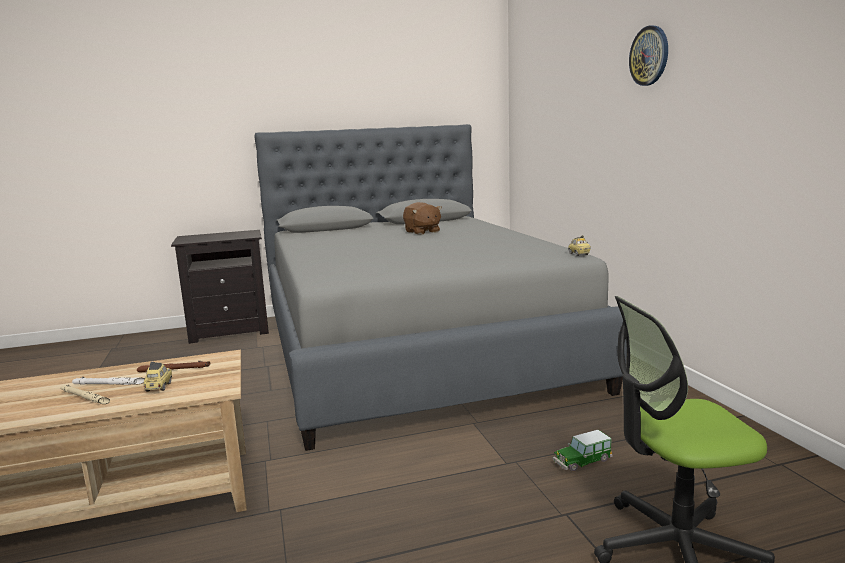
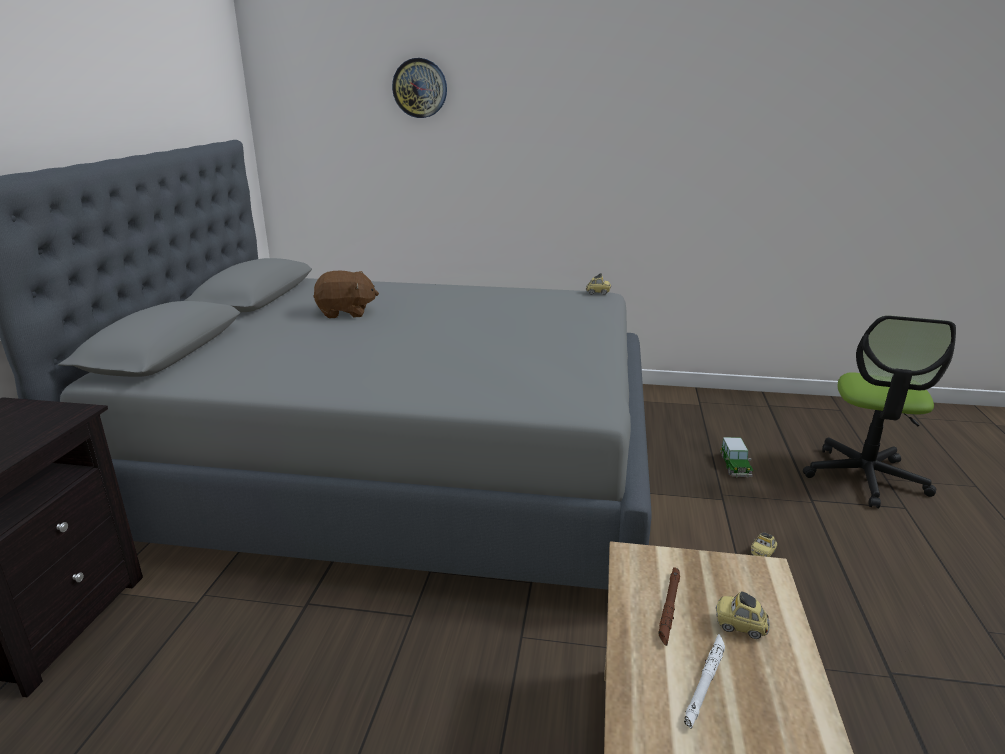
camera: 65 degrees left, 10 degrees up
beige flashlight [60,385,110,404] -> none
wall clock [629,26,668,86] -> wall clock moved to [392,58,447,118]
none -> toy car [751,533,777,557]

